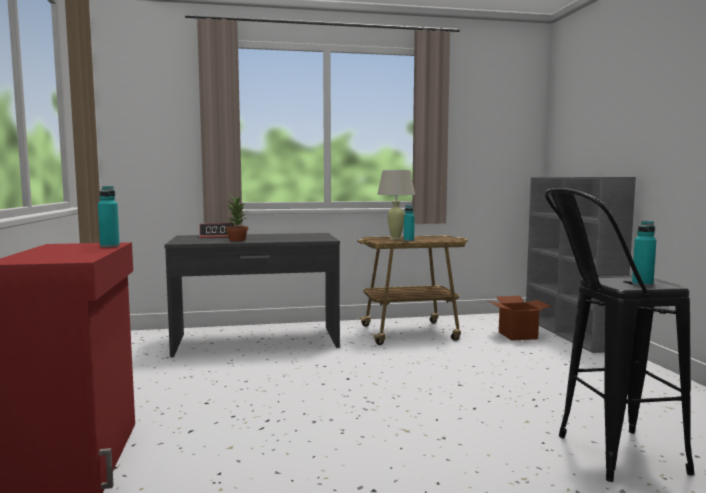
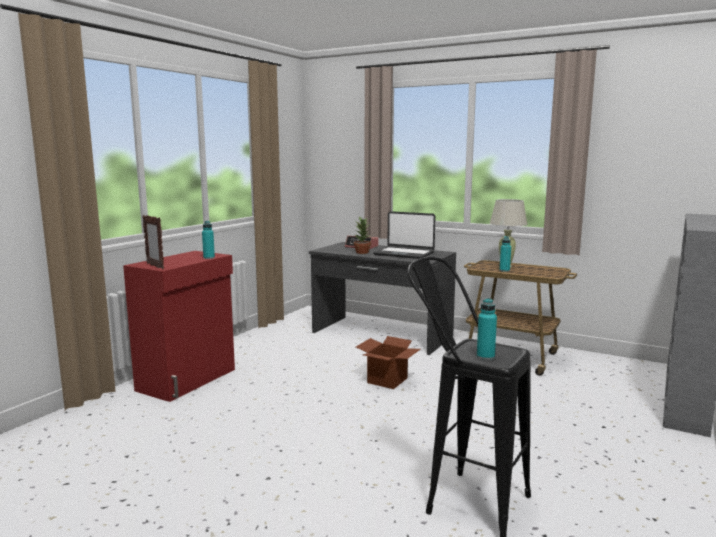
camera: 40 degrees right, 5 degrees up
cardboard box [488,296,552,341] -> cardboard box moved to [356,336,421,389]
none -> picture frame [143,215,164,270]
none -> laptop [373,211,436,259]

